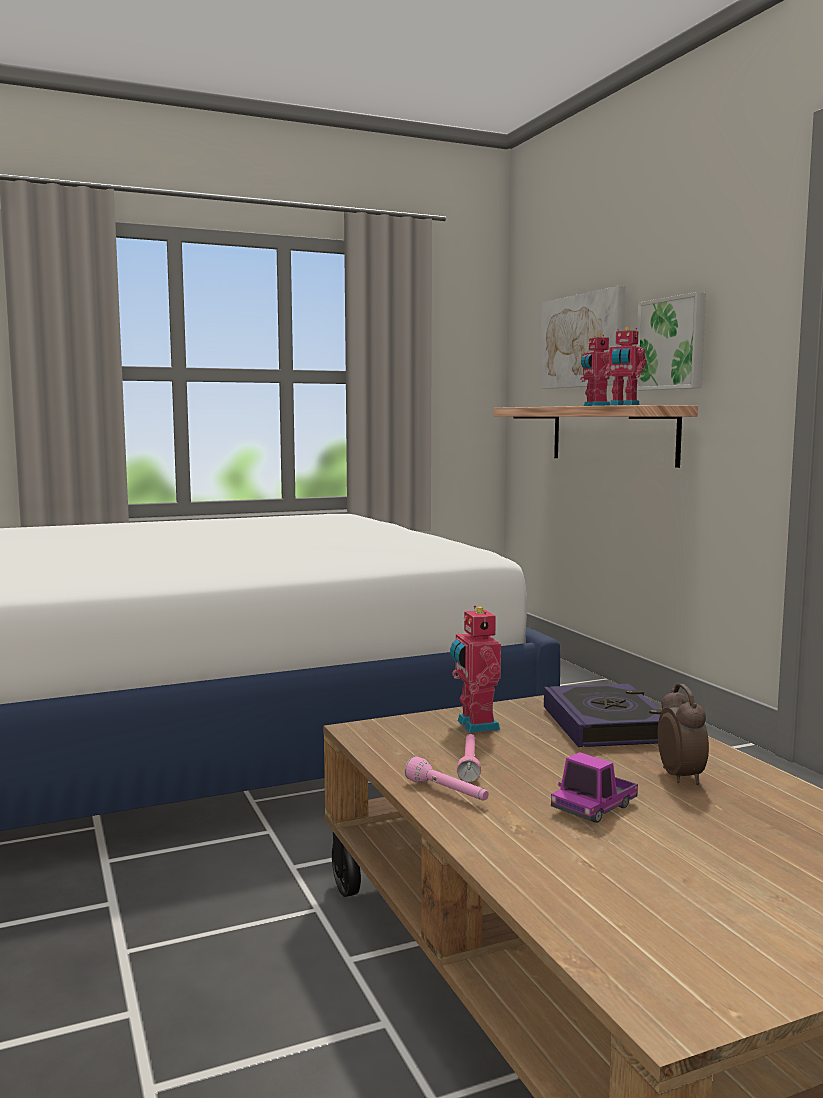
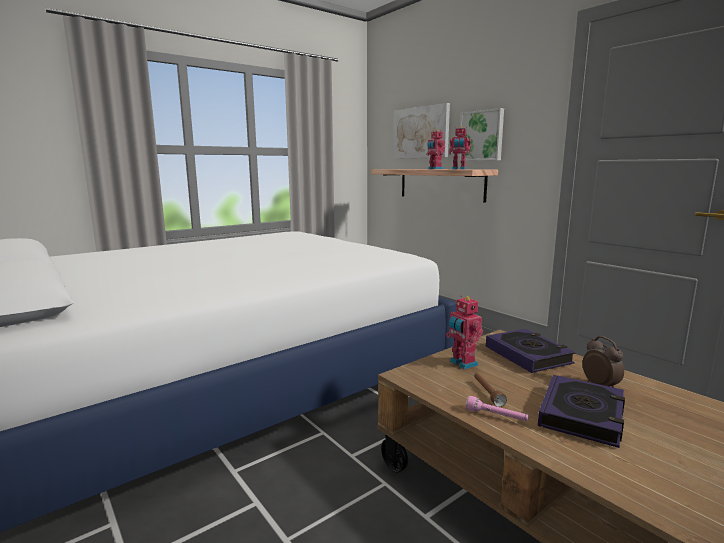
camera: 15 degrees left, 5 degrees up
pink flashlight [457,734,481,782] -> brown flashlight [474,373,507,407]
toy truck [551,752,638,823] -> book [538,375,625,448]

